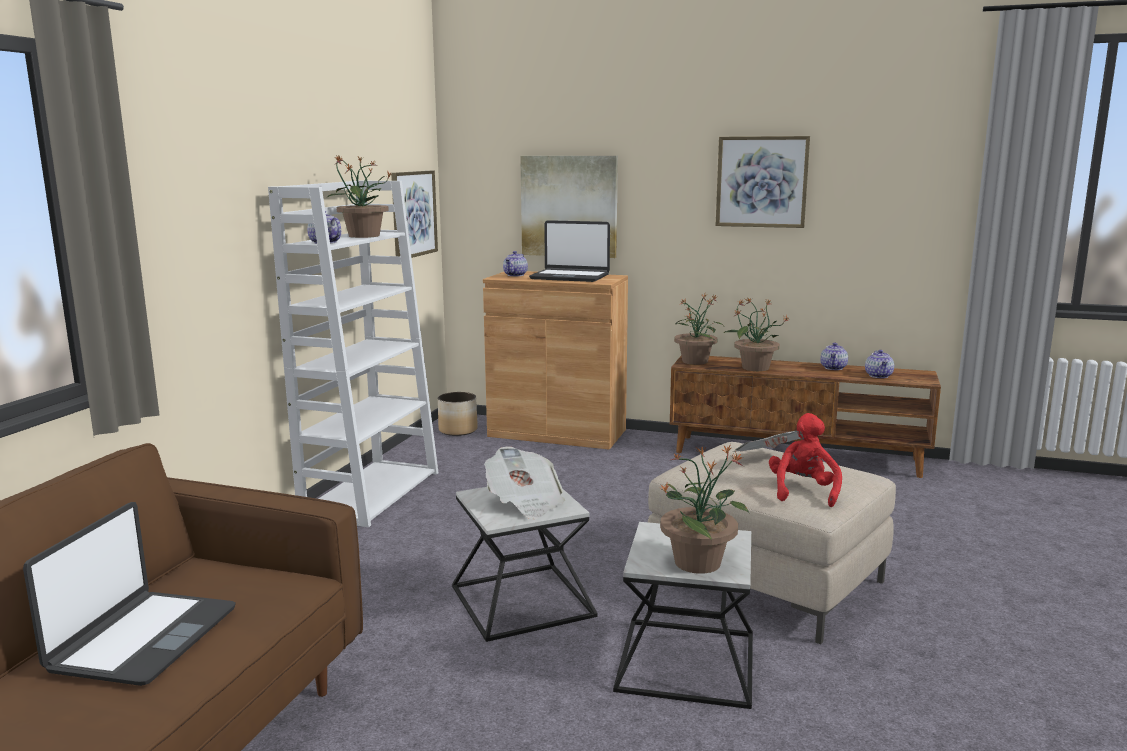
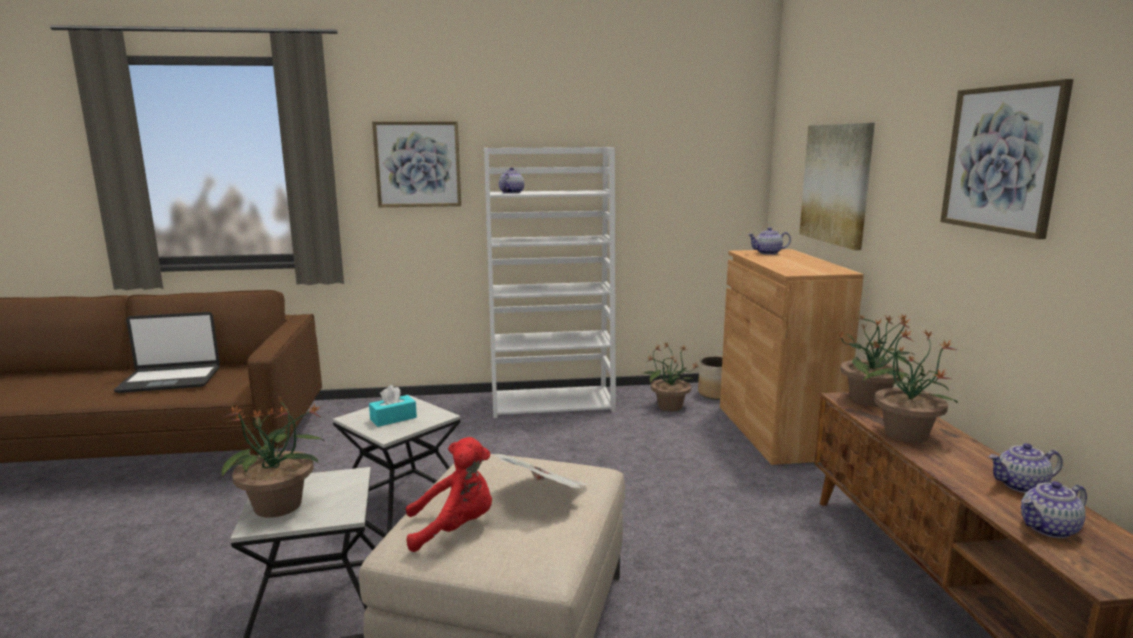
camera: 65 degrees right, 0 degrees up
potted plant [327,155,391,238] -> potted plant moved to [642,343,700,411]
picture [391,171,438,258] -> picture moved to [372,121,461,207]
newspaper [484,446,565,519] -> turquoise tissue box [369,385,417,427]
laptop [529,220,610,282] -> none

